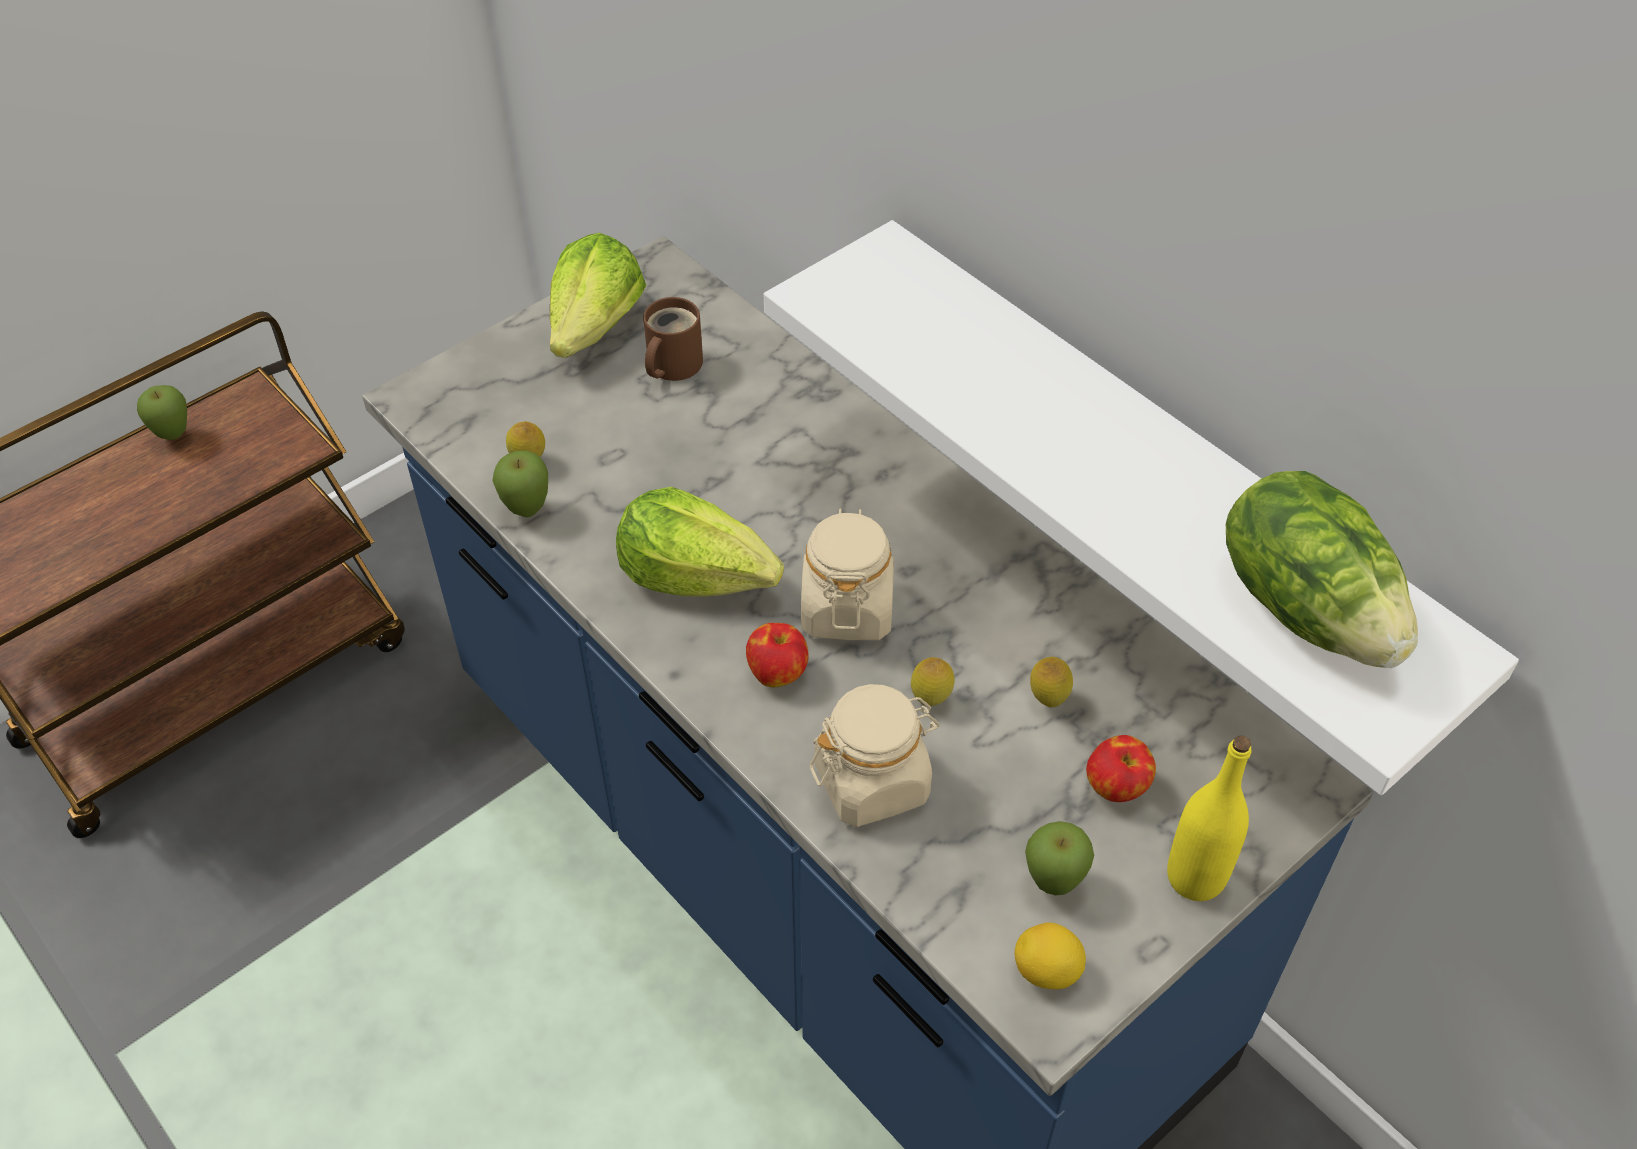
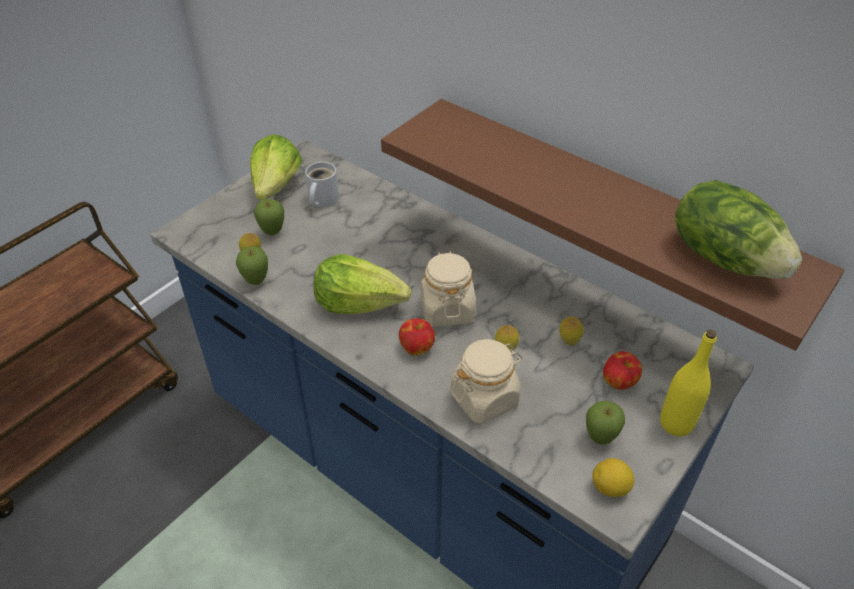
camera: 10 degrees left, 5 degrees down
apple [137,385,187,440] -> apple moved to [254,199,284,235]
brown mug [643,297,703,381] -> white mug [305,162,339,207]
white shelf [764,220,1519,795] -> brown shelf [381,99,844,351]

